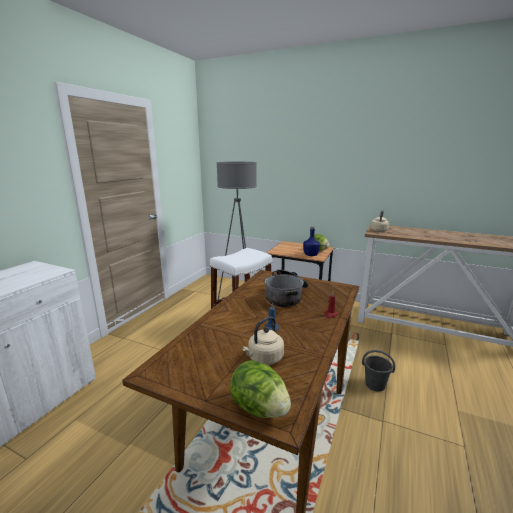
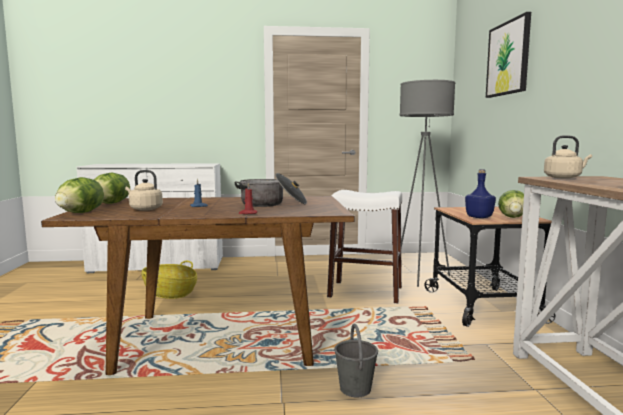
camera: 60 degrees right, 10 degrees down
none -> lettuce [94,173,130,204]
none -> basket [142,261,197,299]
none -> picture [486,12,531,98]

